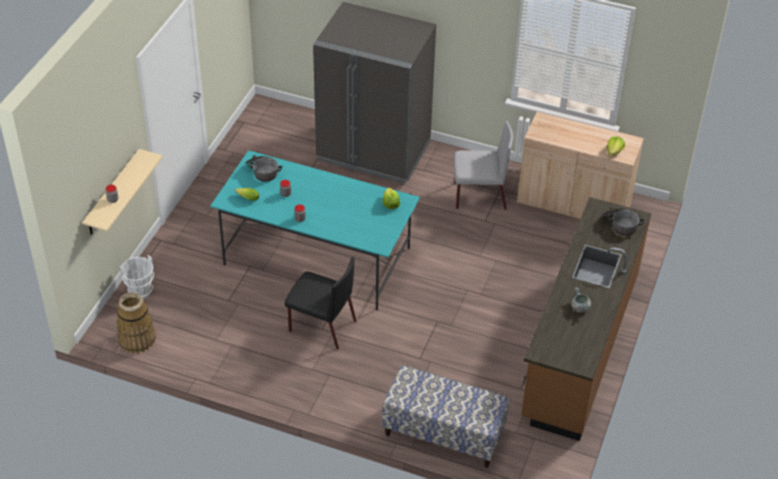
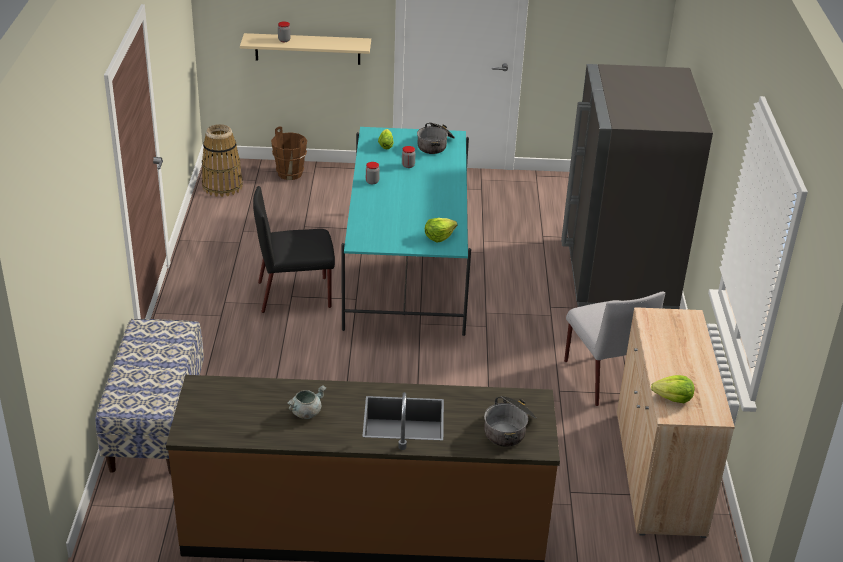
camera: 70 degrees right, 10 degrees down
white bucket [120,255,154,299] -> brown bucket [271,126,307,180]
black chair [285,257,356,350] -> black chair turned 75 degrees clockwise [253,186,335,313]

